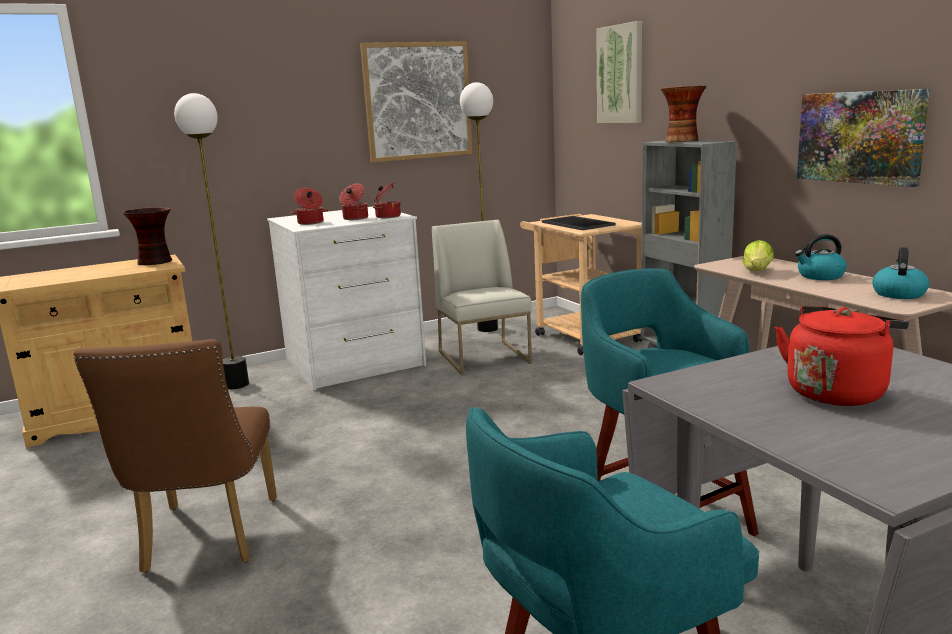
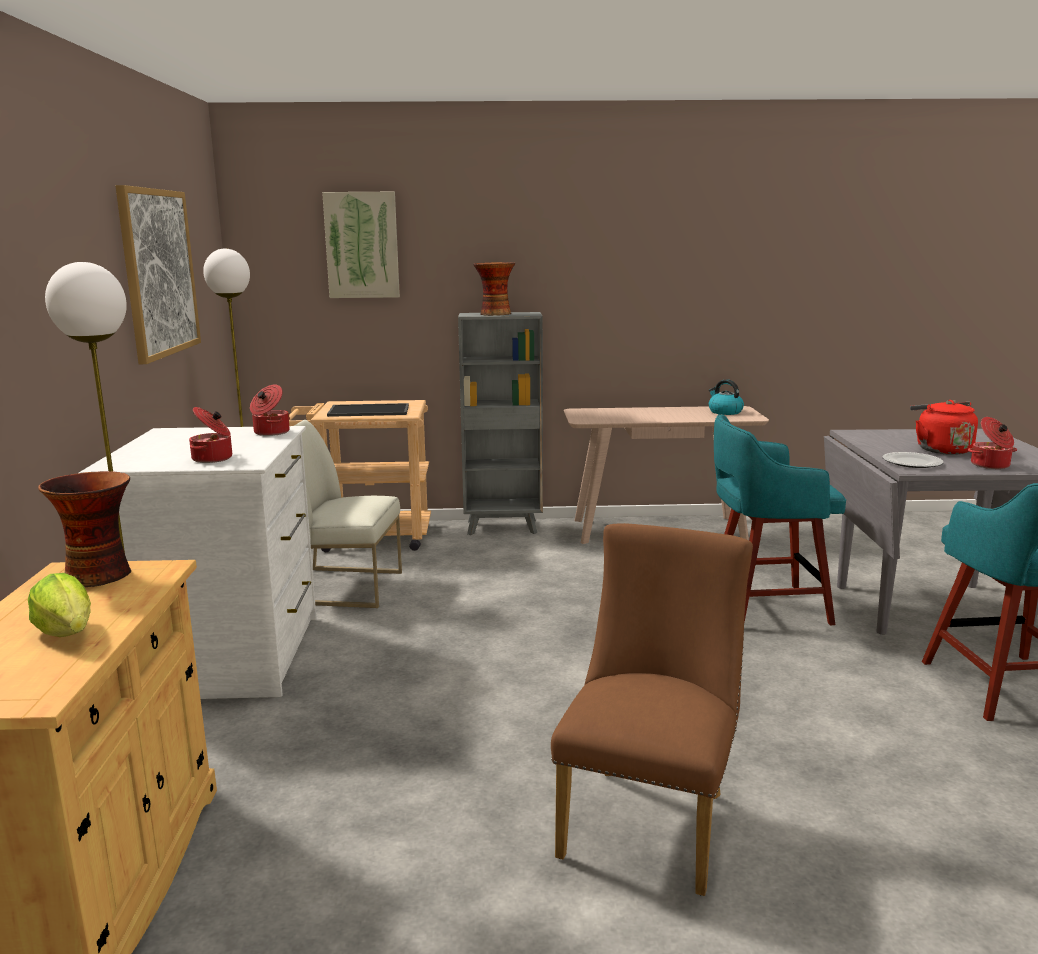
camera: 65 degrees left, 0 degrees up
brown chair [74,339,277,573] -> brown chair turned 90 degrees counterclockwise [551,523,753,896]
cooking pot [339,183,368,220] -> cooking pot moved to [968,417,1017,469]
lettuce [743,240,774,271] -> lettuce moved to [28,573,91,637]
kettle [795,234,847,280] -> none
picture [797,89,930,187] -> none
none -> plate [882,452,944,468]

